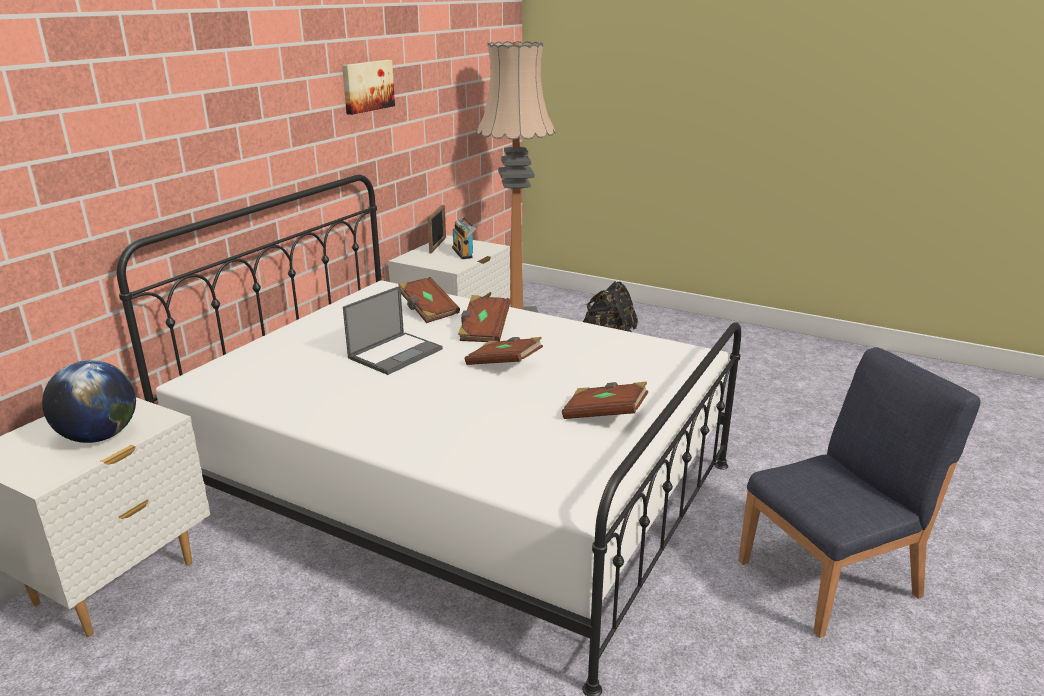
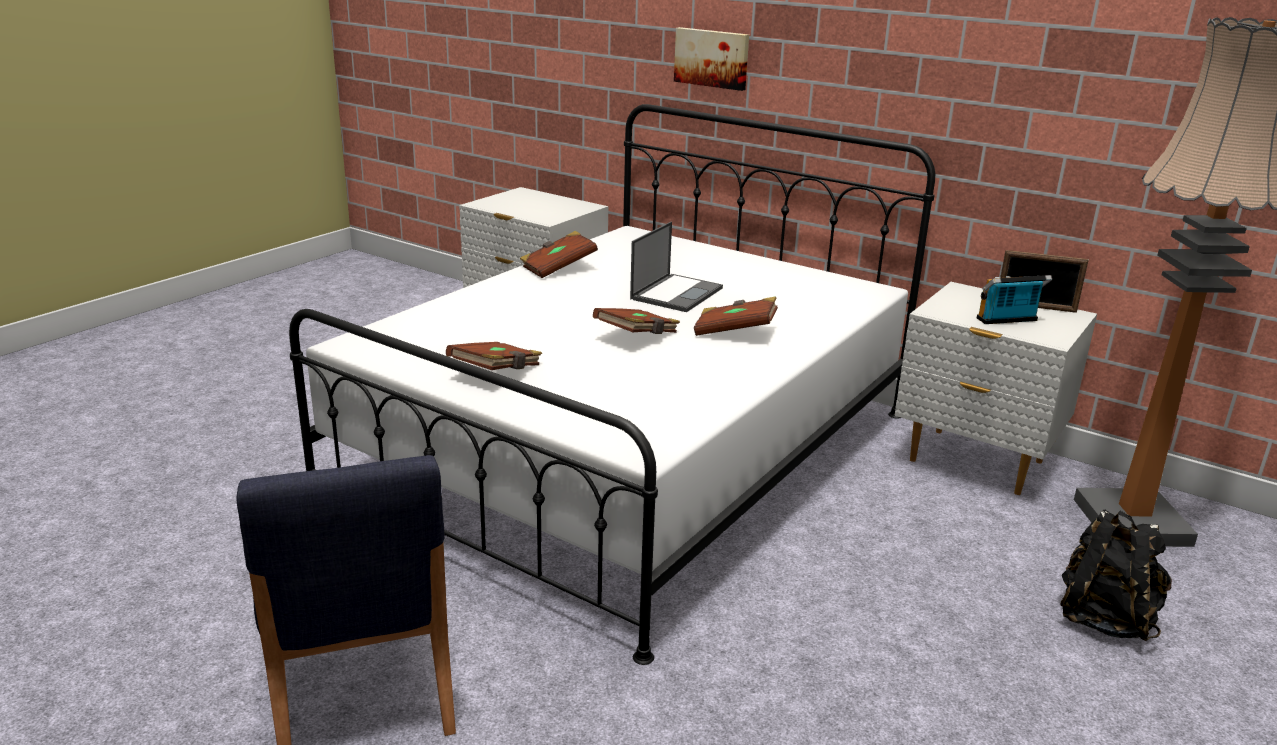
camera: 95 degrees right, 0 degrees up
globe [42,360,136,443] -> none
picture [342,60,395,115] -> picture moved to [674,27,749,91]
laptop [343,286,443,375] -> laptop turned 105 degrees counterclockwise [630,222,723,312]
brown book [398,277,460,323] -> brown book moved to [520,231,598,278]

